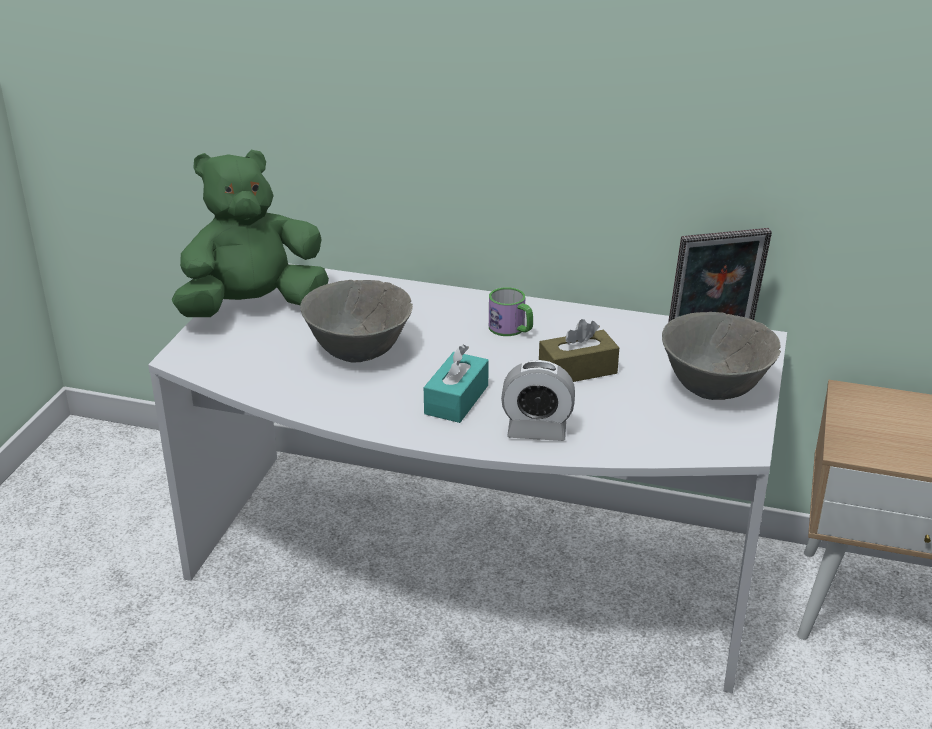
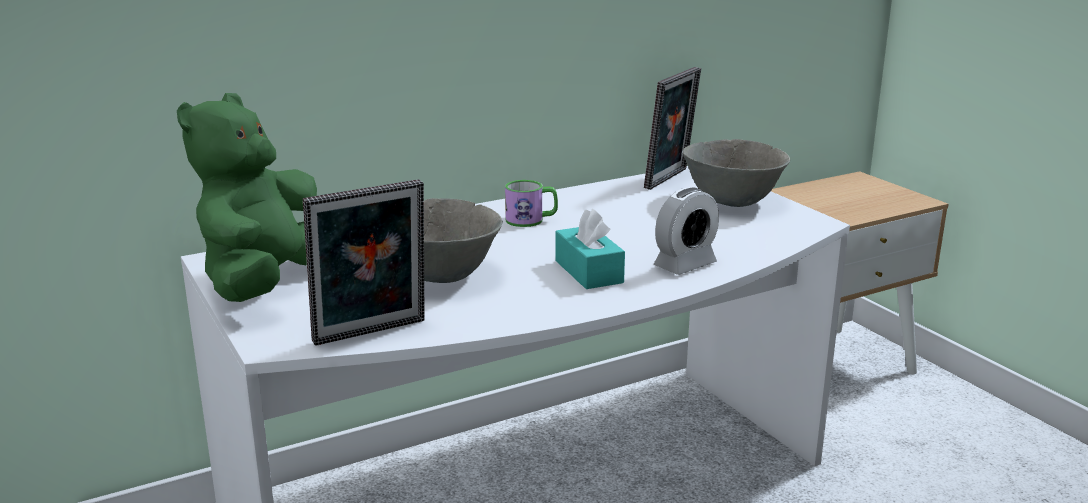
camera: 45 degrees left, 10 degrees down
brown tissue box [539,319,619,382] -> none
none -> picture frame [303,179,425,346]

